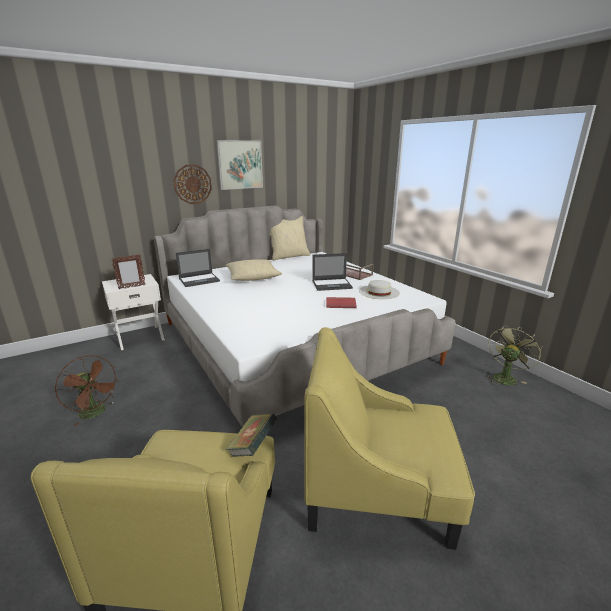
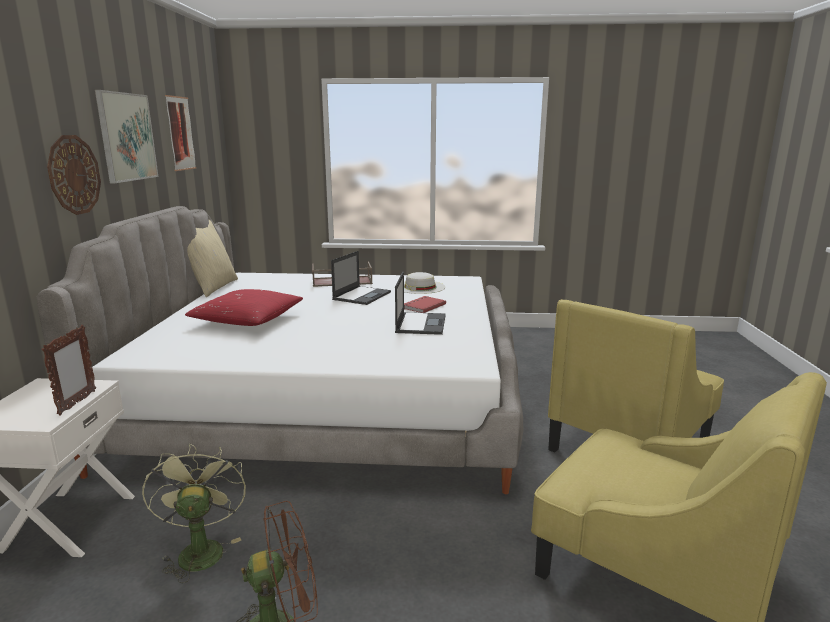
camera: 55 degrees left, 5 degrees down
laptop [176,249,220,287] -> laptop moved to [395,271,445,335]
beige pillow [226,259,282,281] -> red pillow [185,289,303,326]
book [226,413,277,457] -> none
green fan [485,325,542,386] -> green fan moved to [142,443,246,583]
none -> picture [165,95,196,171]

